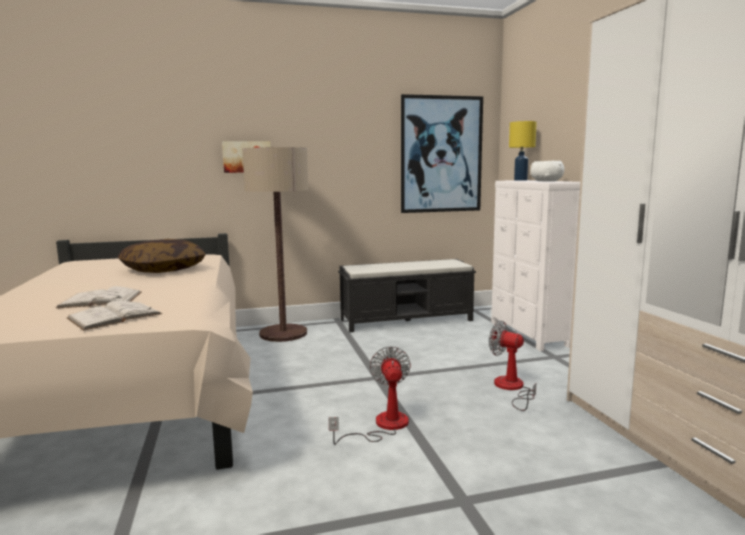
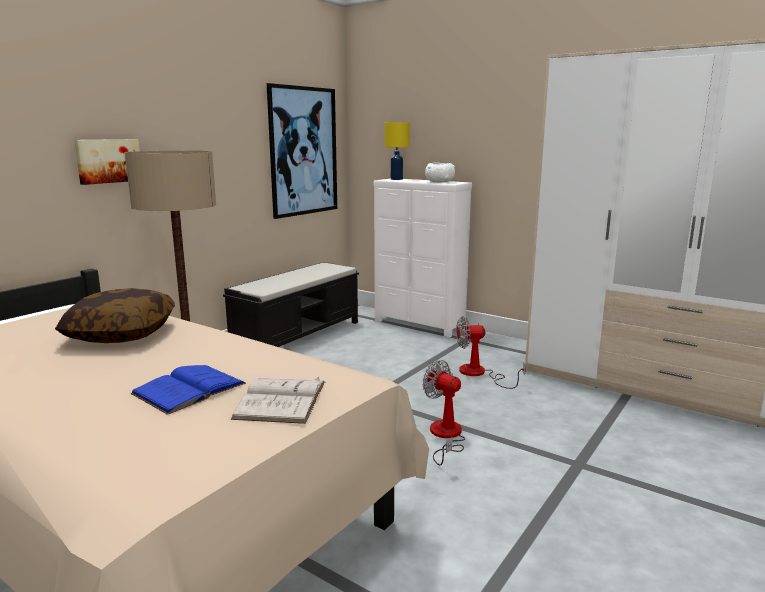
camera: 40 degrees left, 5 degrees up
white book [56,286,141,308] -> blue book [131,365,246,415]

